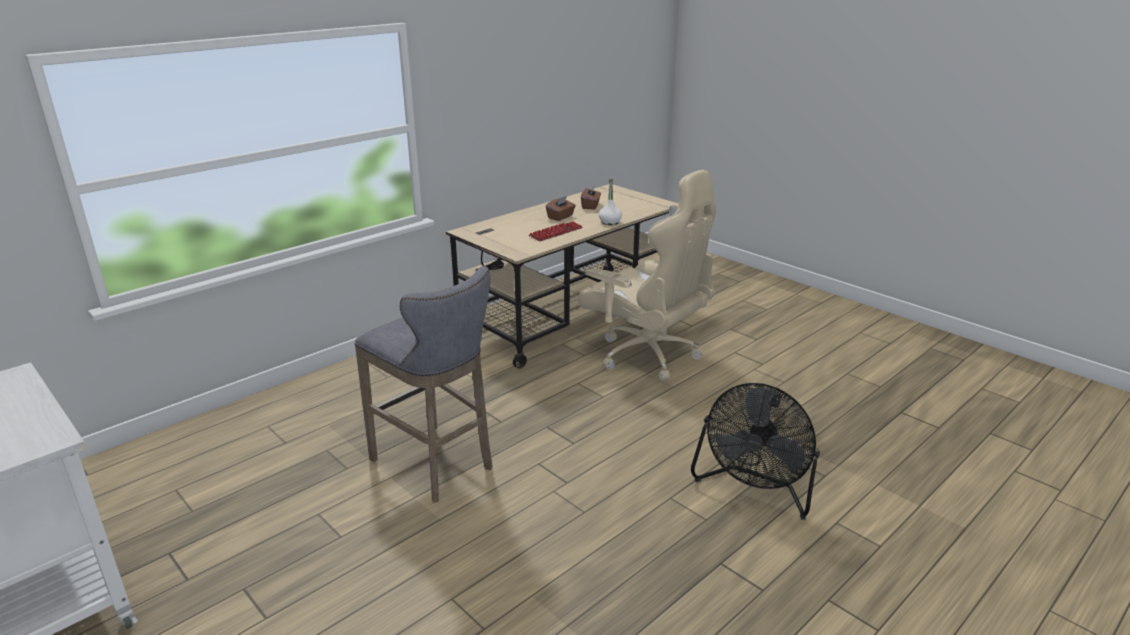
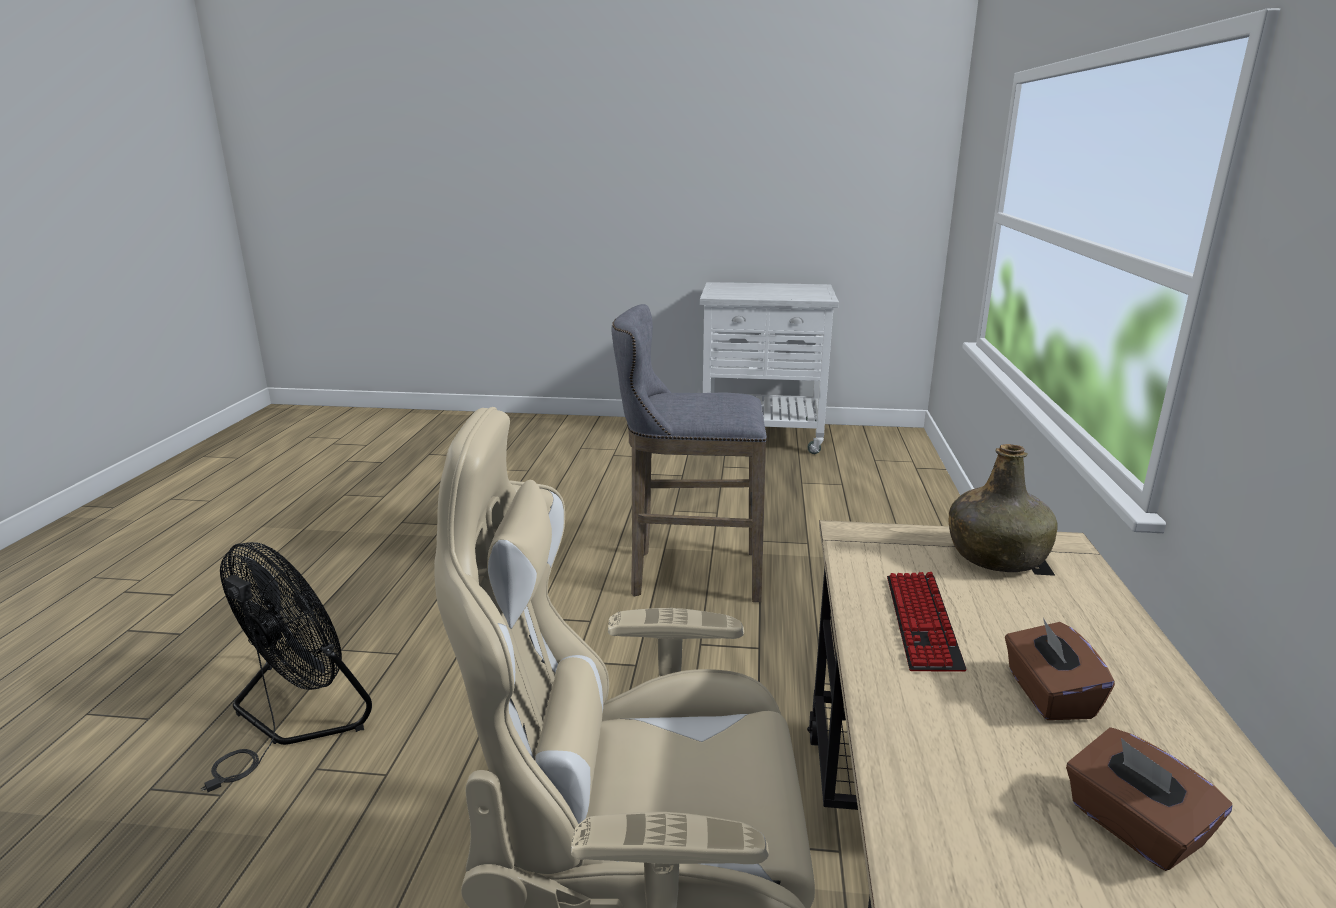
camera: 140 degrees right, 5 degrees down
white bottle [599,179,622,225] -> none
black fan [691,383,820,520] -> black fan turned 45 degrees clockwise [202,542,372,792]
none -> green bottle [949,444,1058,572]

